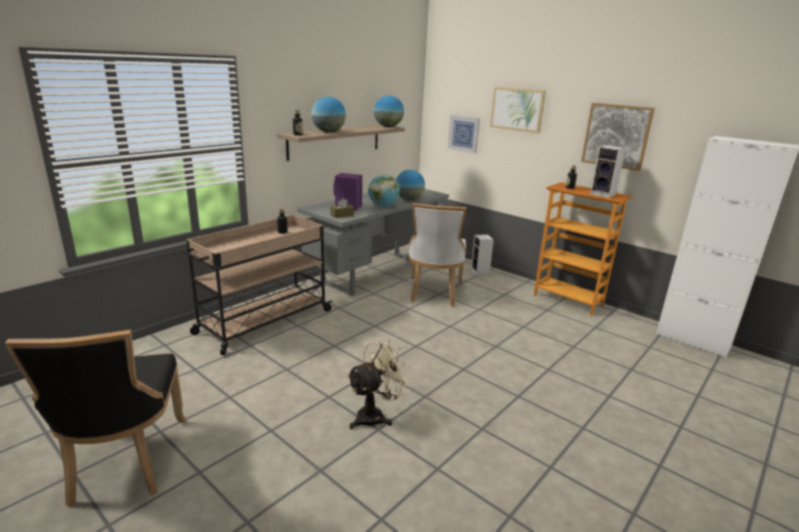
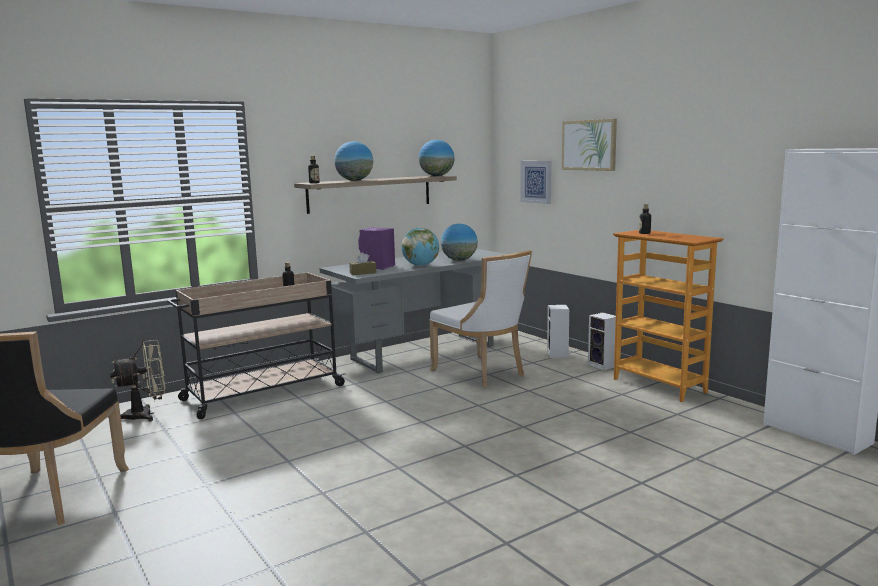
camera: 15 degrees right, 10 degrees down
beige fan [347,339,412,429] -> beige fan moved to [110,340,165,421]
white chair [409,203,467,307] -> white chair turned 60 degrees counterclockwise [429,250,532,387]
picture [581,103,655,171] -> none
speaker [590,145,626,198] -> speaker moved to [588,312,616,371]

